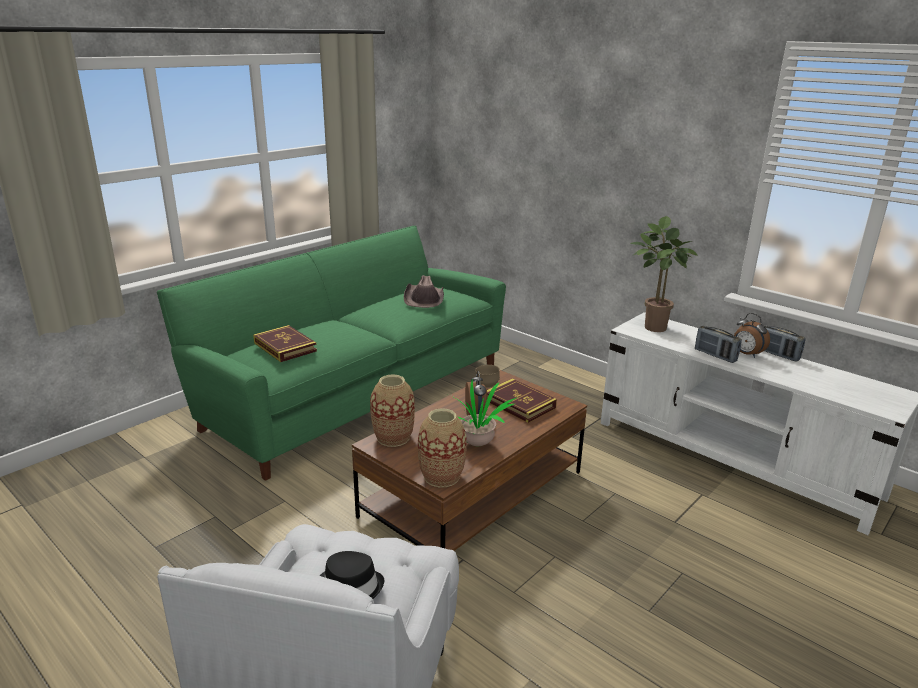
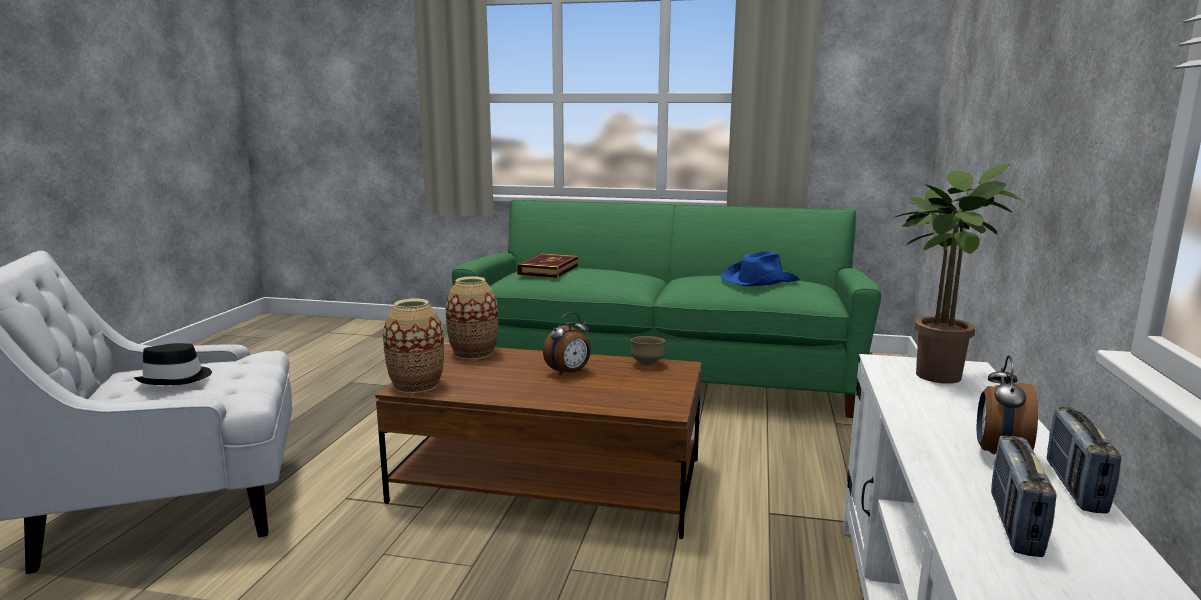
camera: 60 degrees right, 10 degrees down
brown hat [404,275,444,308] -> blue hat [721,251,800,286]
potted plant [450,380,516,446] -> none
book [487,379,557,423] -> none
radio [695,326,742,363] -> radio moved to [991,436,1057,557]

